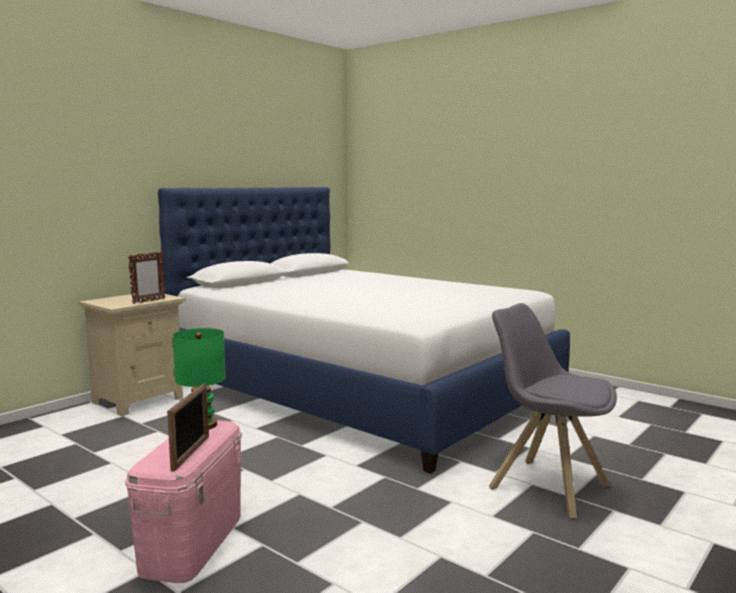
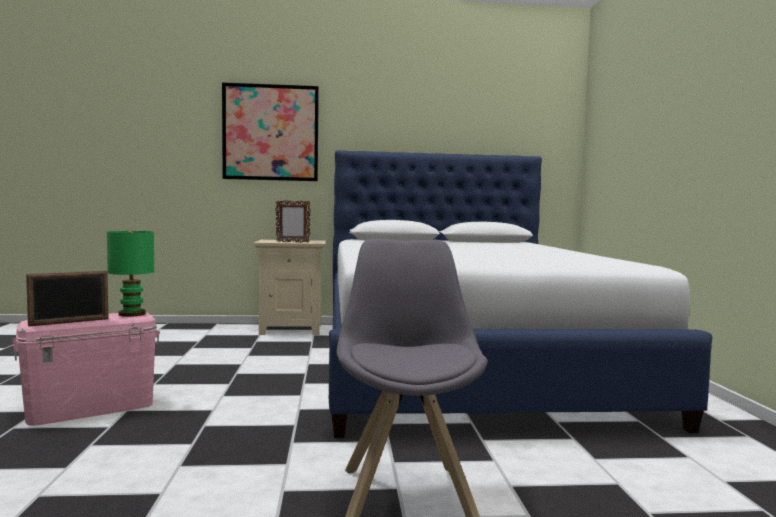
camera: 45 degrees right, 5 degrees down
none -> picture [222,82,319,181]

